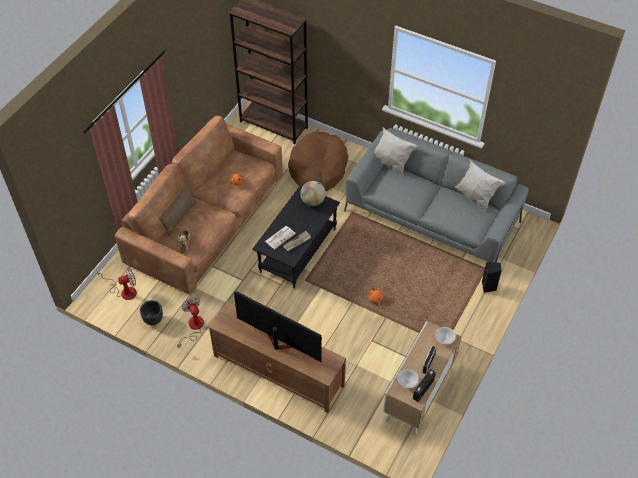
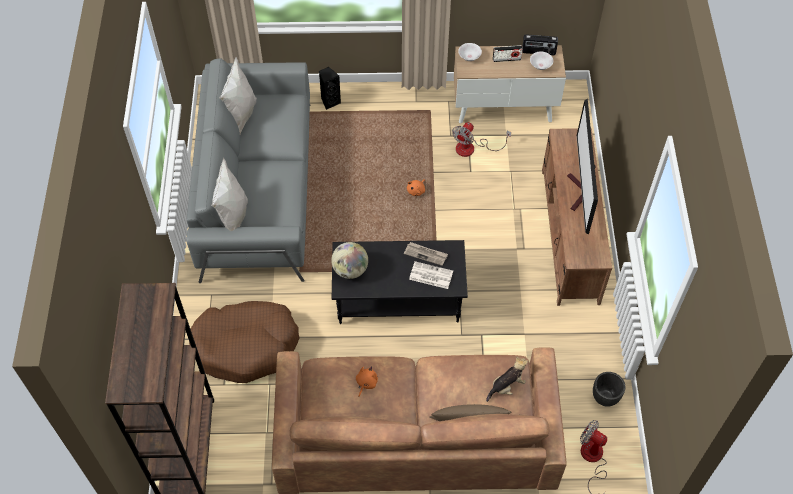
camera: 120 degrees left, 5 degrees up
fan [177,297,204,348] -> fan moved to [452,122,511,157]

